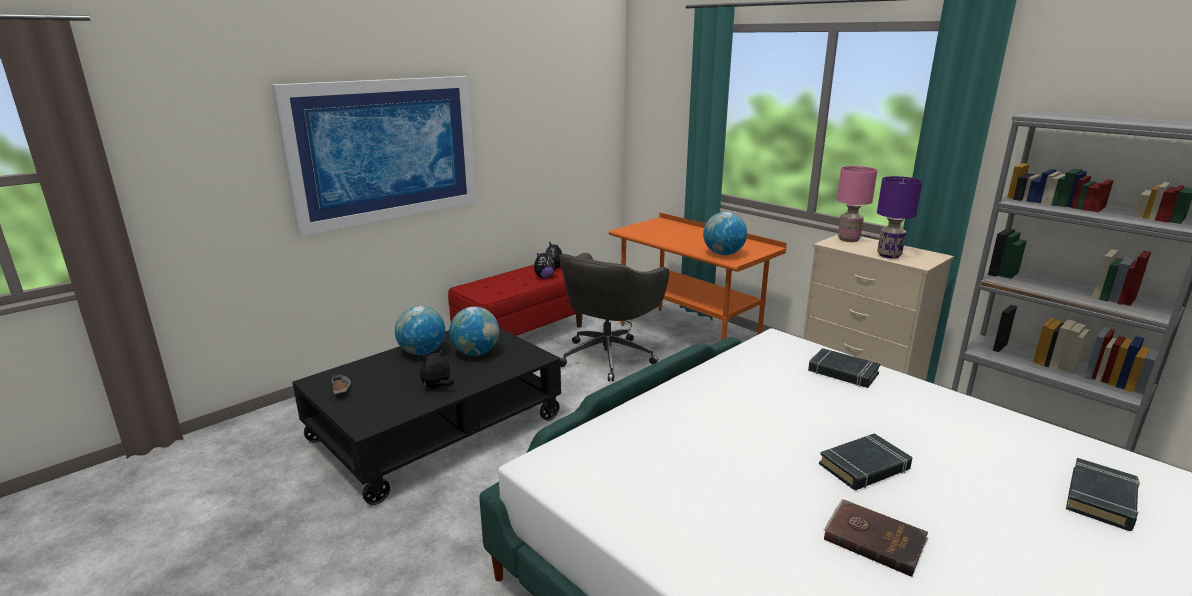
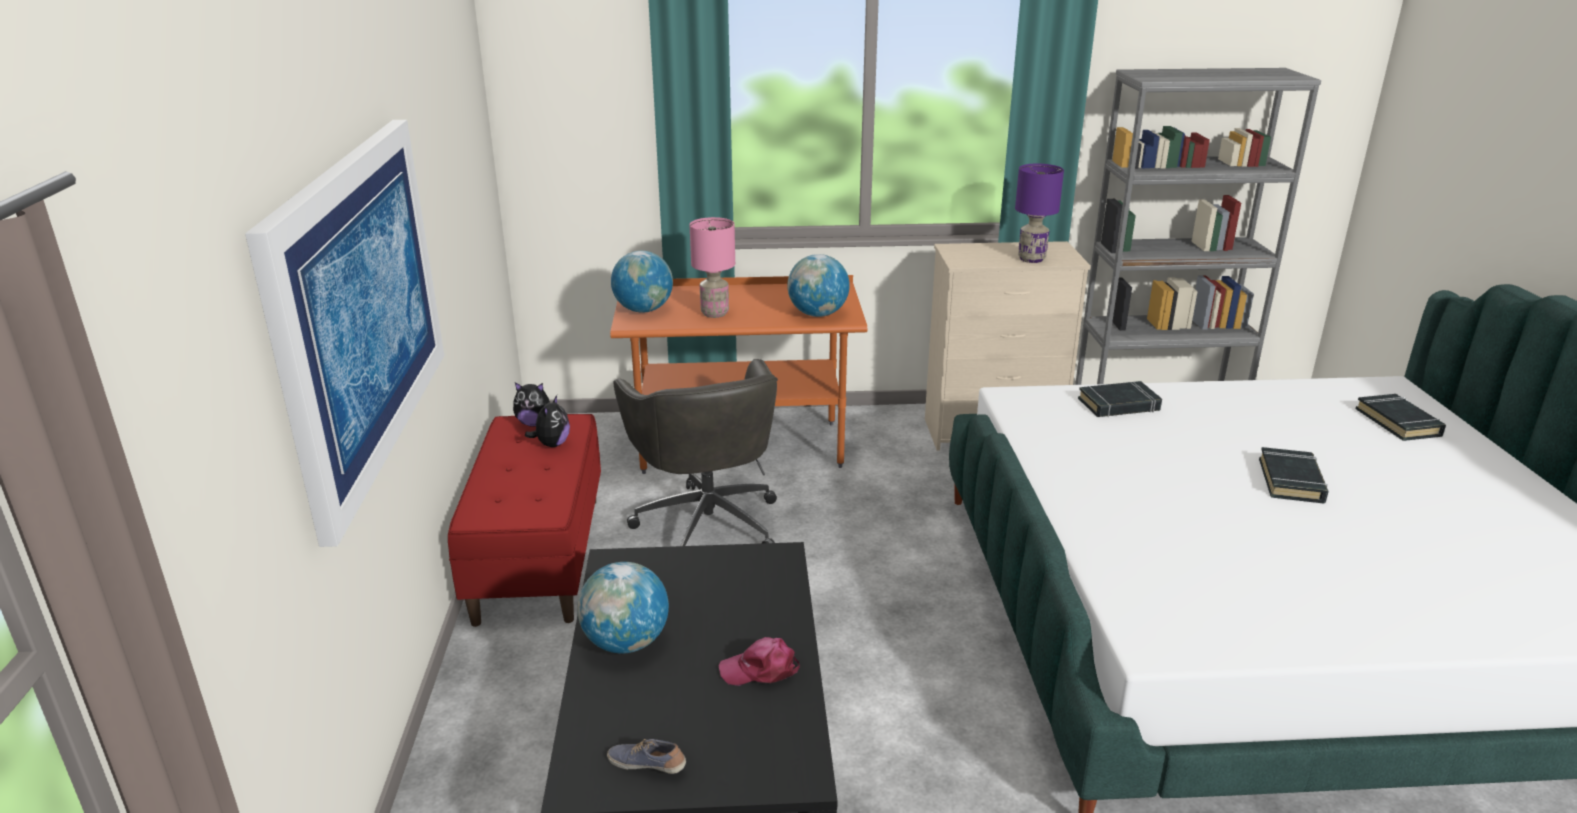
camera: 50 degrees left, 5 degrees up
plush toy [420,348,454,388] -> pink cap [719,637,800,686]
globe [449,307,499,356] -> globe moved to [611,251,673,313]
brown book [824,499,928,577] -> none
pink table lamp [837,166,878,242] -> pink table lamp moved to [689,217,735,318]

